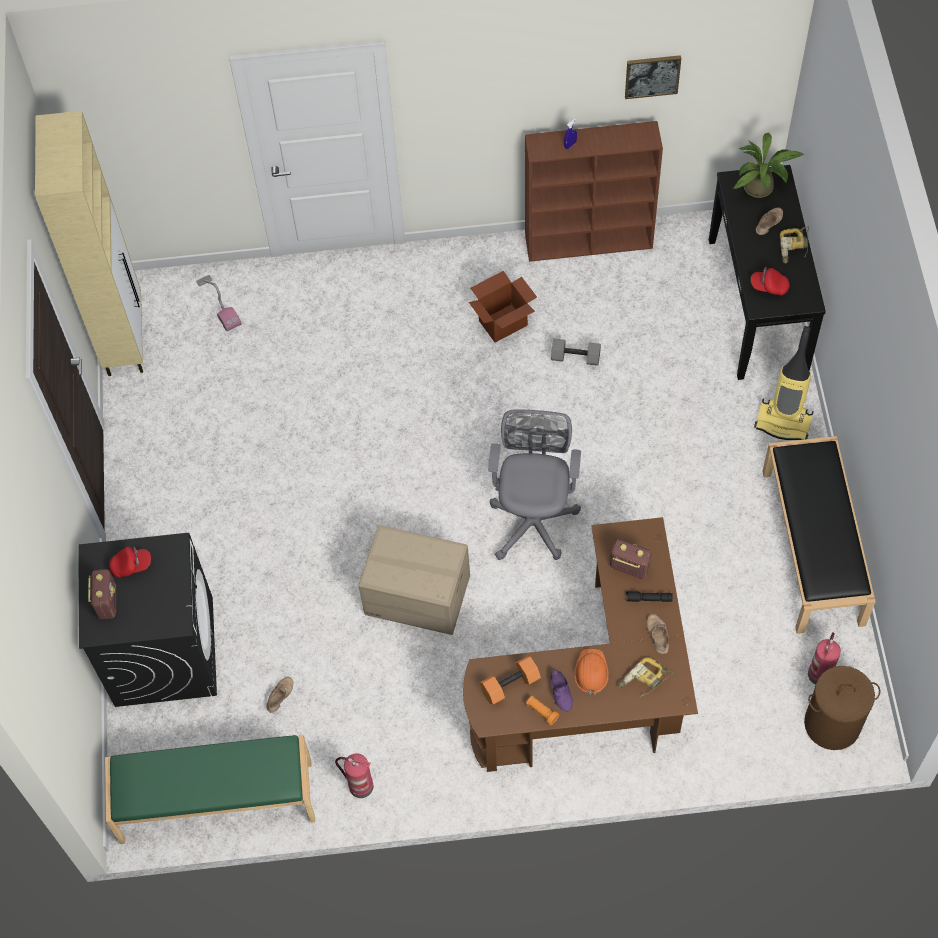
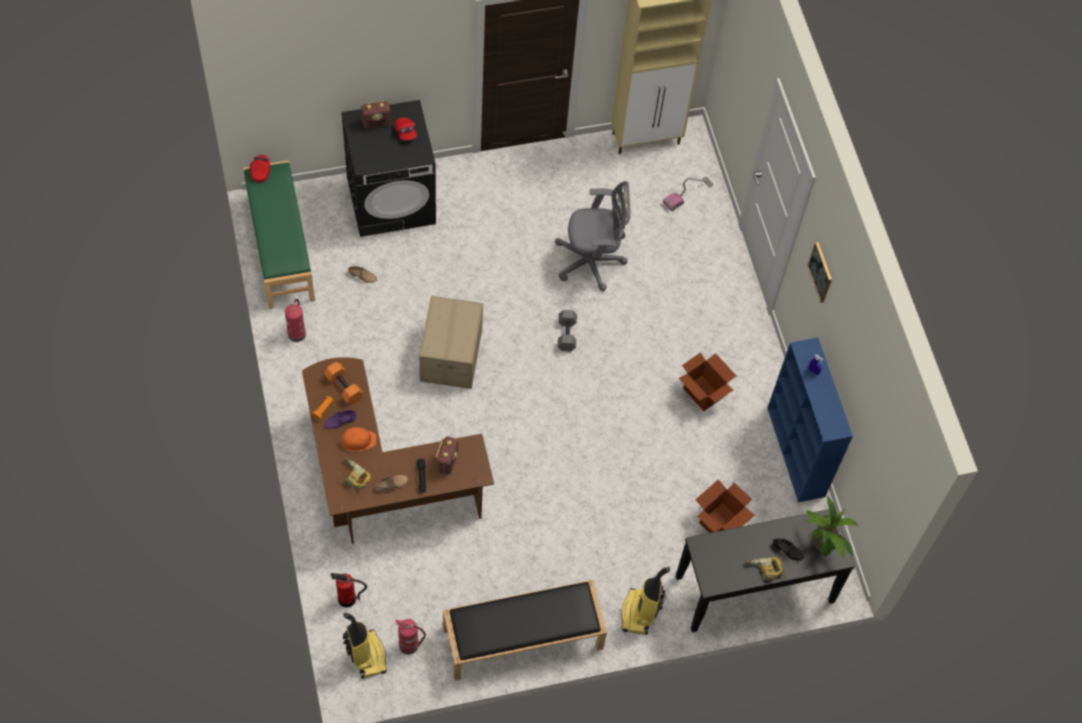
camera: 75 degrees right, 0 degrees up
grey office chair [488,409,581,560] -> grey office chair moved to [555,181,631,291]
brown bookcase [525,121,663,262] -> blue bookcase [768,337,853,502]
grey dumbbell [551,339,601,366] -> grey dumbbell moved to [558,310,577,352]
picture [625,55,681,99] -> picture moved to [808,242,832,303]
red cap [751,267,790,295] -> red cap moved to [250,155,270,182]
beige shoe [756,208,783,235] -> black shoe [773,539,804,561]
brown laundry basket [804,666,880,750] -> vacuum cleaner [343,613,387,679]
none -> fire extinguisher [331,573,367,608]
none -> cardboard box [695,479,755,533]

